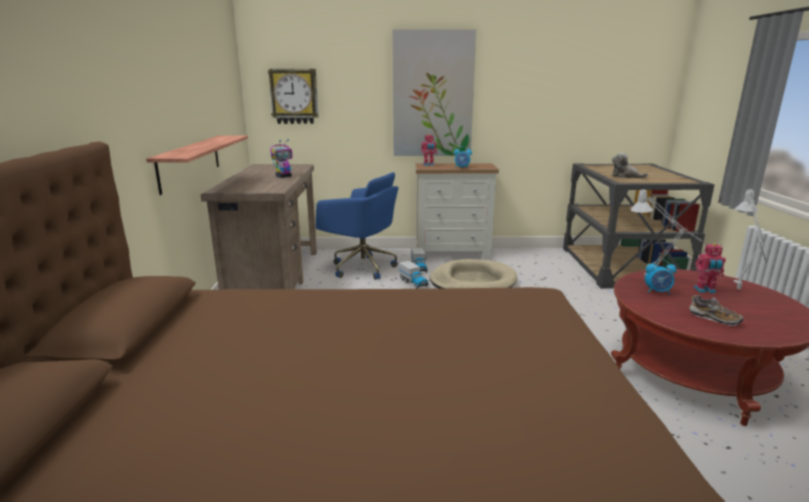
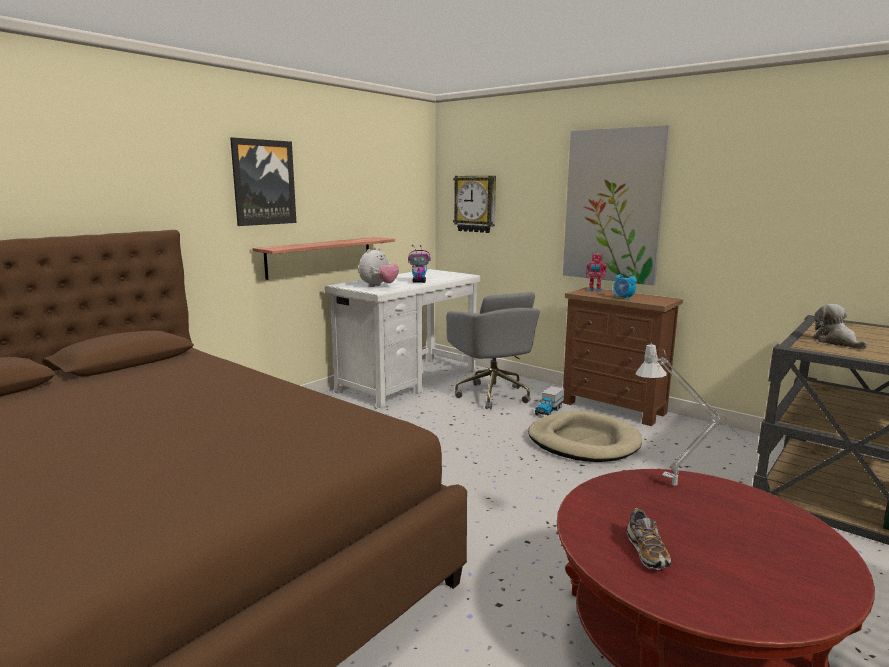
camera: 40 degrees right, 5 degrees down
brown desk [201,164,317,290] -> white desk [325,269,480,408]
blue office chair [316,172,398,280] -> grey office chair [447,292,540,409]
toy truck [399,261,429,289] -> none
white dresser [415,163,499,260] -> brown dresser [562,287,683,426]
alarm clock [645,259,676,294] -> none
toy robot [694,243,726,293] -> none
grey table lamp [733,188,767,290] -> none
none -> picture [230,137,296,226]
none -> plush toy [359,248,399,287]

